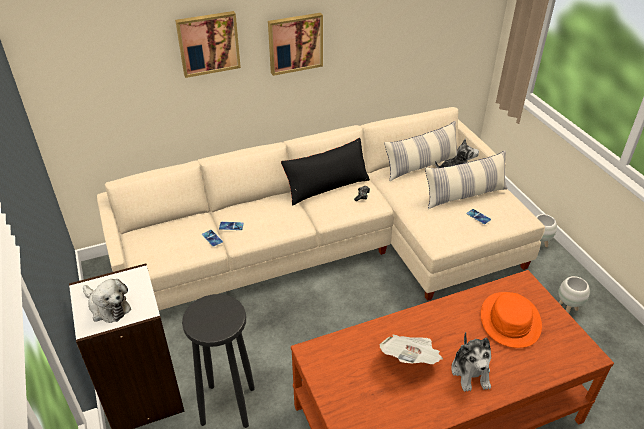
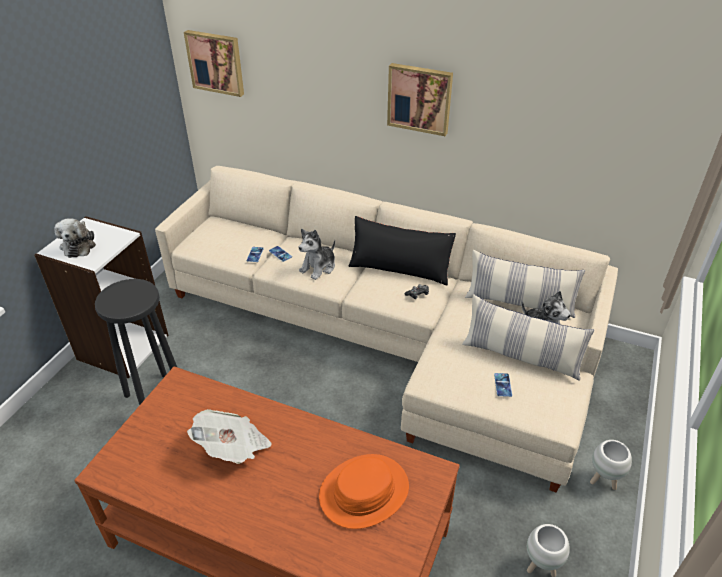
camera: 45 degrees right, 0 degrees up
picture [175,11,241,78] -> picture moved to [184,30,244,97]
plush toy [451,332,491,391] -> plush toy moved to [299,229,335,280]

